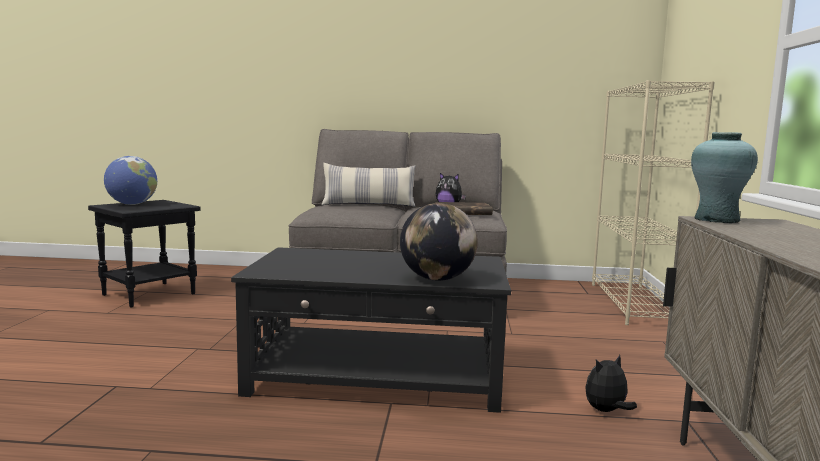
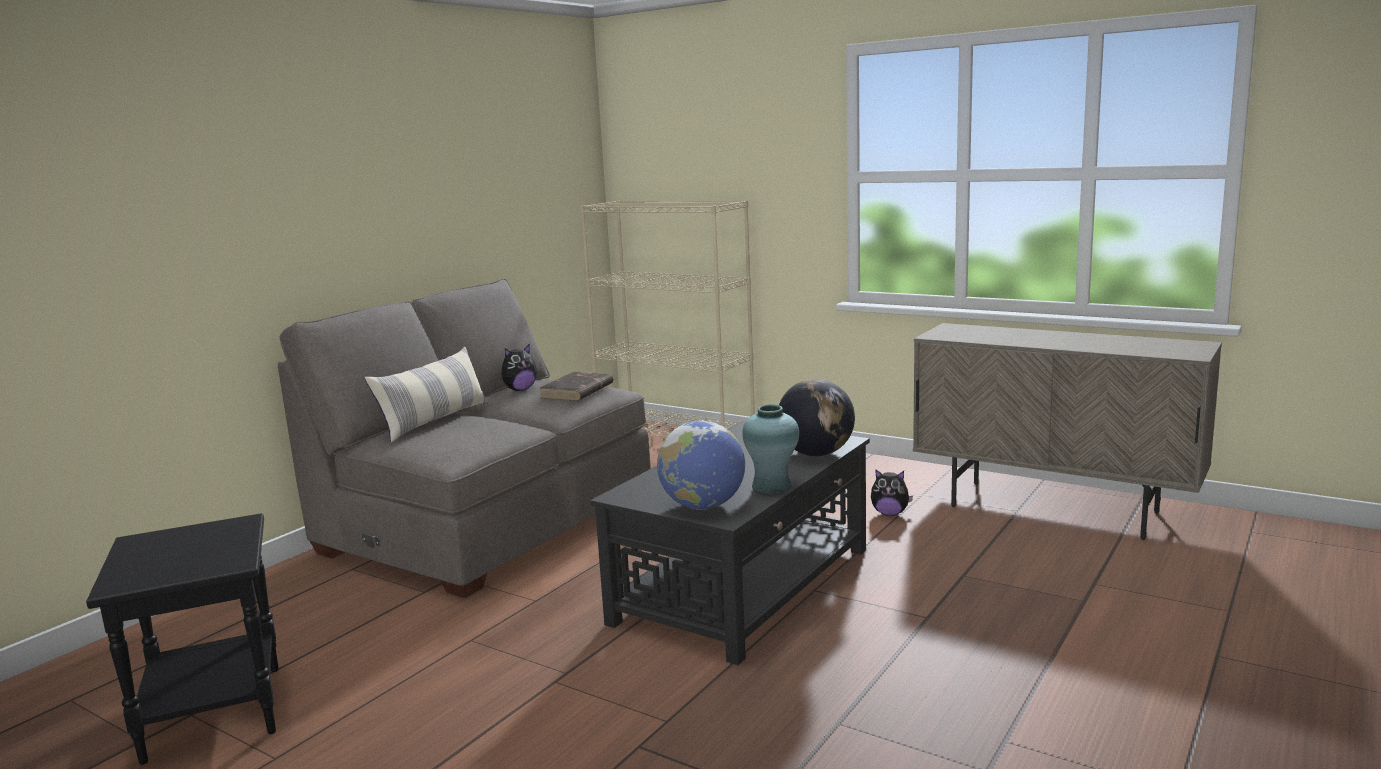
camera: 60 degrees left, 5 degrees up
globe [104,156,157,205] -> globe moved to [657,421,745,510]
plush toy [585,355,637,412] -> plush toy turned 75 degrees counterclockwise [871,469,913,516]
turquoise vase [691,132,758,223] -> turquoise vase moved to [742,404,799,495]

